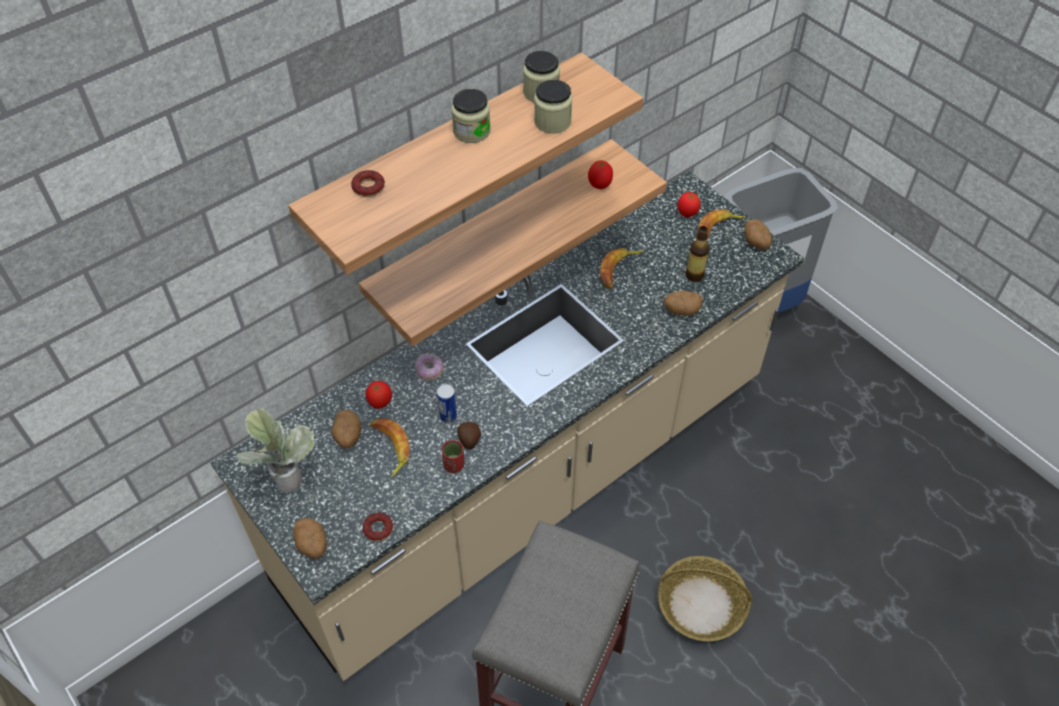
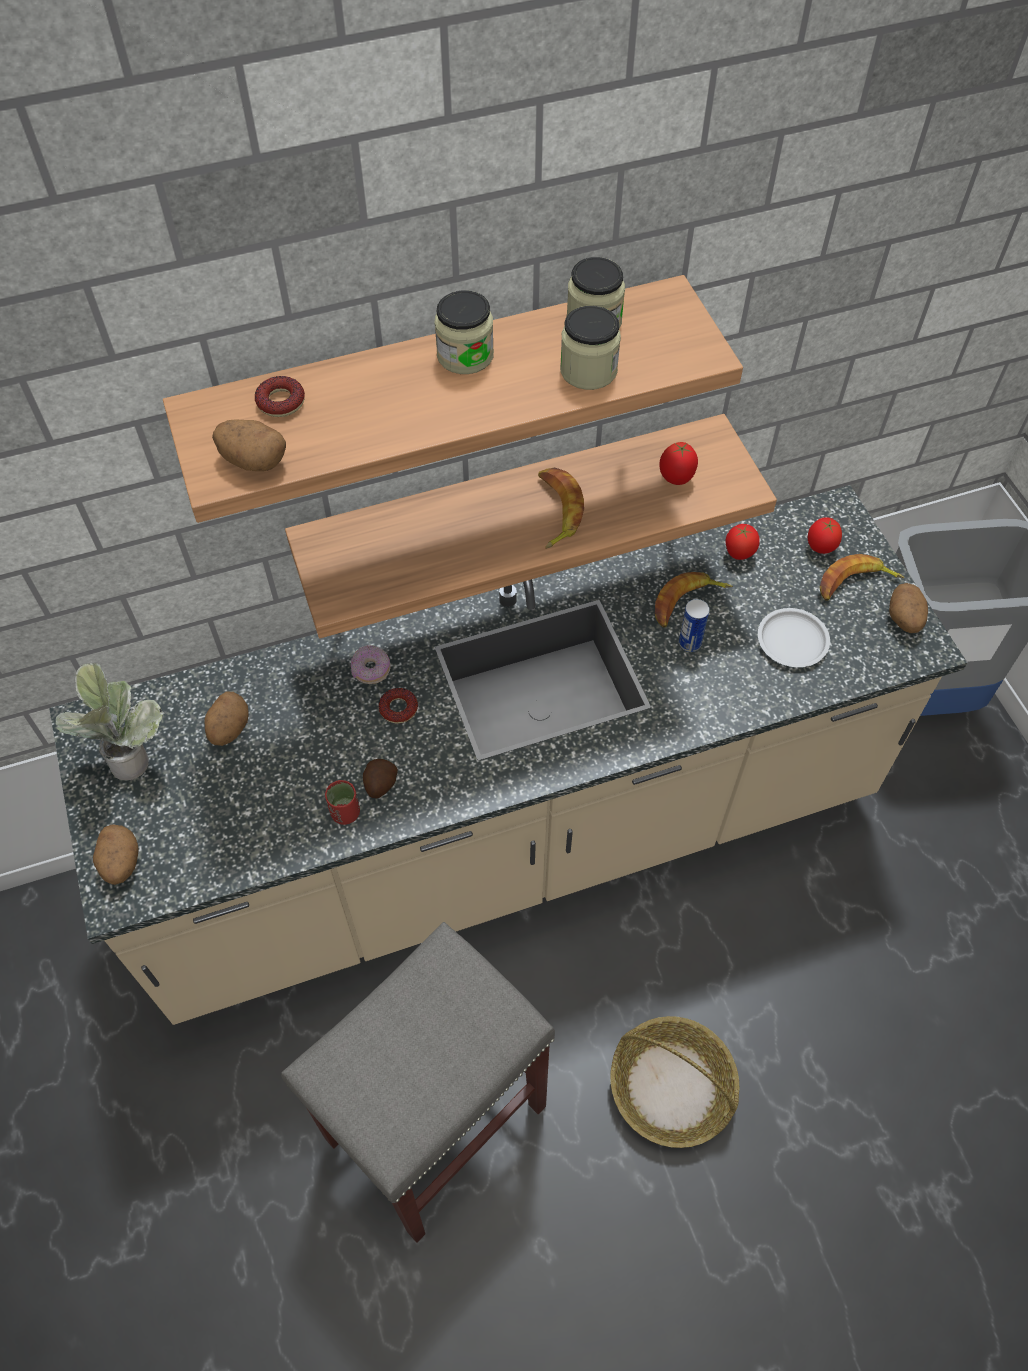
camera: 20 degrees right, 5 degrees up
donut [363,512,393,541] -> donut moved to [379,688,418,724]
tomato [365,381,392,409] -> tomato moved to [726,524,760,560]
banana [370,418,410,478] -> banana moved to [538,467,584,549]
can [437,384,457,423] -> can moved to [679,599,710,652]
potato [664,290,703,316] -> potato moved to [212,419,286,471]
bottle [685,226,709,282] -> white plate [758,608,830,667]

